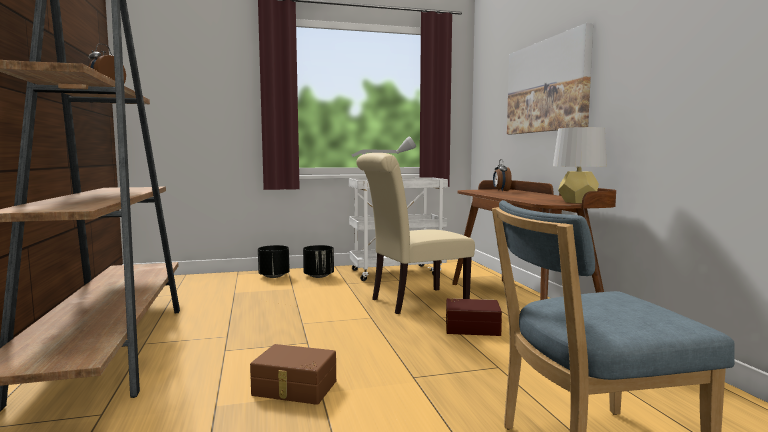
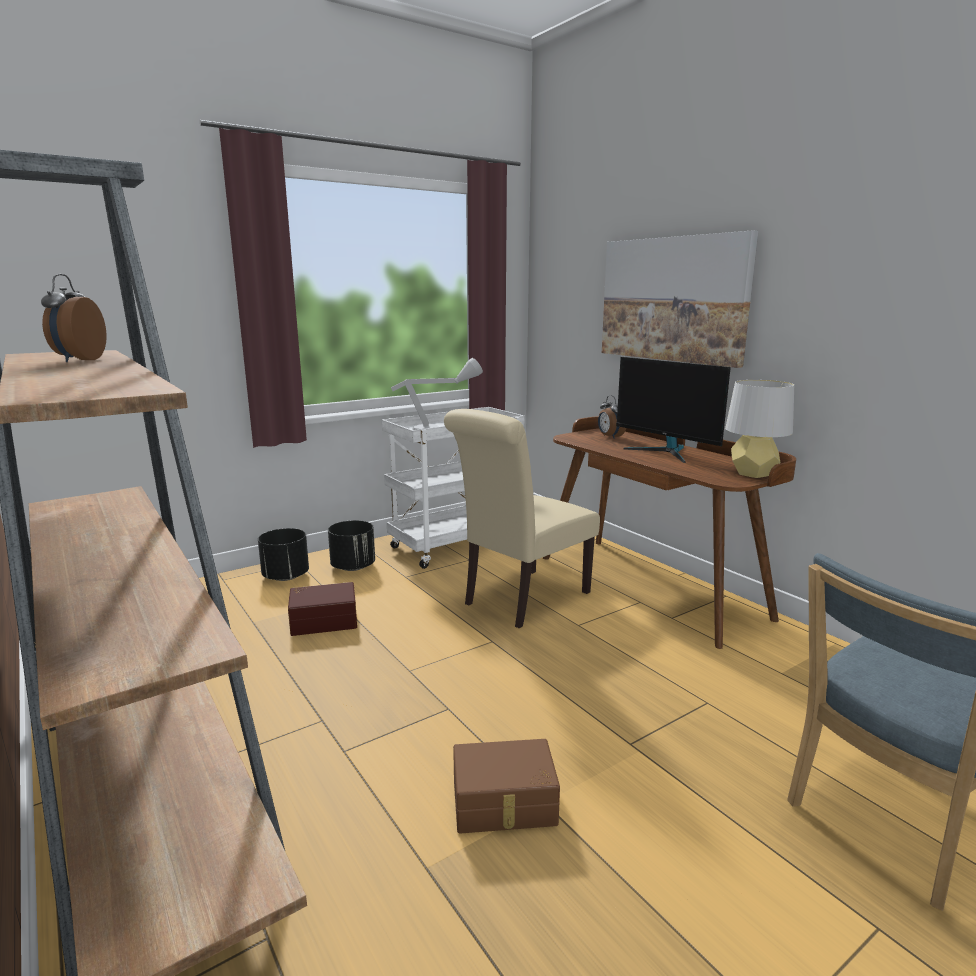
camera: 20 degrees left, 10 degrees up
brown storage box [446,298,502,336] -> brown storage box moved to [288,582,357,636]
none -> monitor [616,357,731,463]

